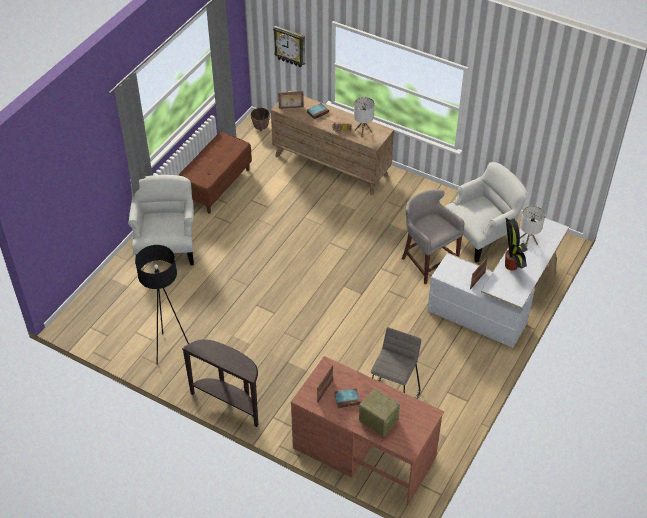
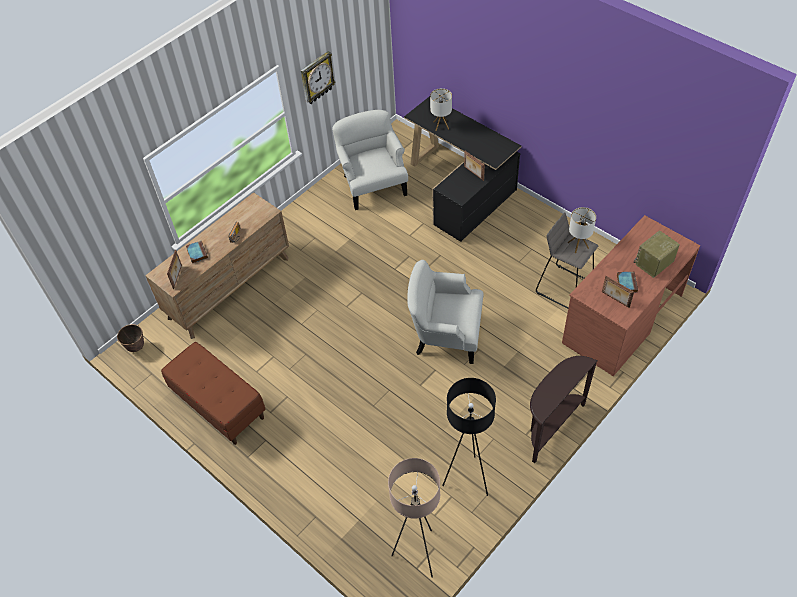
camera: 75 degrees left, 5 degrees up
white armchair [128,175,194,265] -> white armchair moved to [407,260,483,364]
wall clock [273,26,305,68] -> wall clock moved to [301,51,336,104]
table lamp [354,97,375,137] -> table lamp moved to [568,207,596,253]
grey stool [402,189,464,285] -> none
white desk [427,218,569,348] -> black desk [404,96,521,242]
potted plant [505,218,527,271] -> none
none -> beige floor lamp [388,458,440,578]

